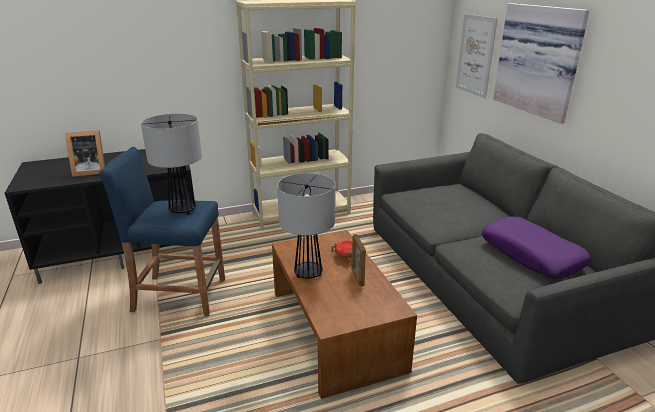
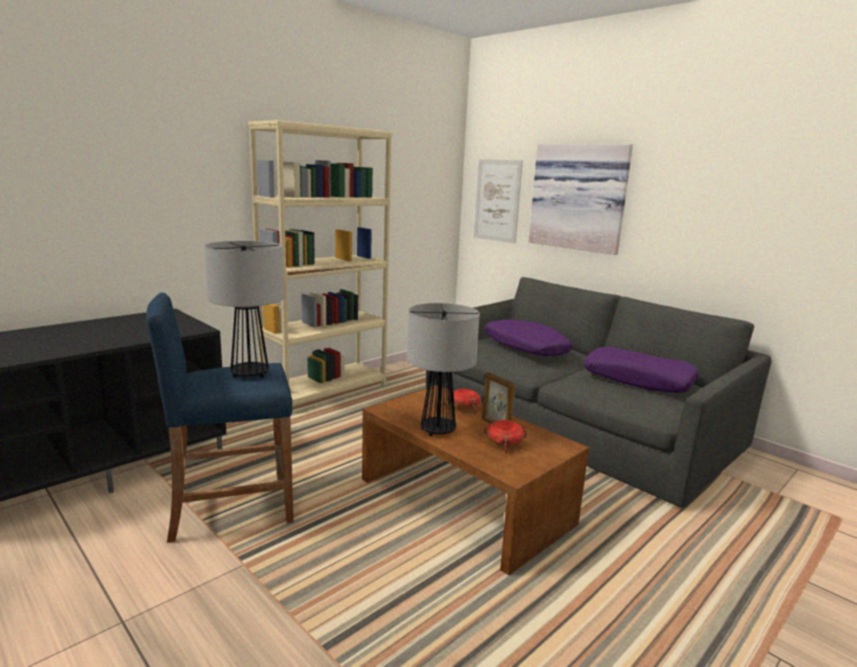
camera: 25 degrees left, 10 degrees down
picture frame [65,130,105,177] -> none
none -> red bowl [484,420,527,455]
none -> purple pillow [485,320,572,356]

